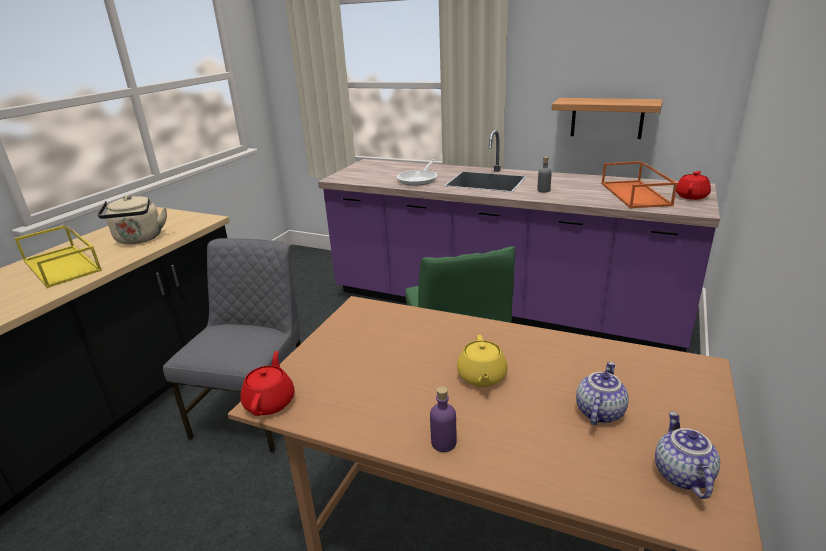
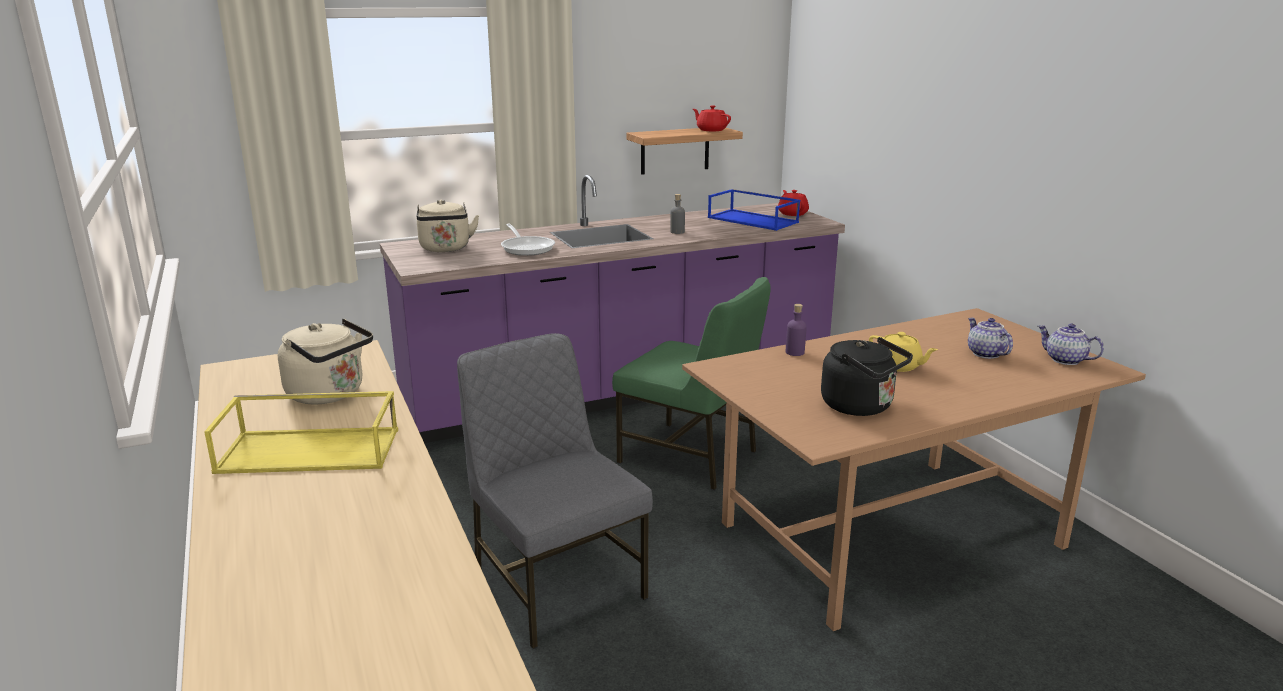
camera: 50 degrees left, 5 degrees down
red teapot [240,351,295,416] -> red teapot moved to [693,105,731,131]
purple bottle [430,386,456,452] -> purple bottle moved to [786,304,807,356]
orange tray [601,161,678,208] -> blue tray [708,189,800,231]
none -> beige kettle [417,200,479,252]
none -> black kettle [821,337,913,416]

